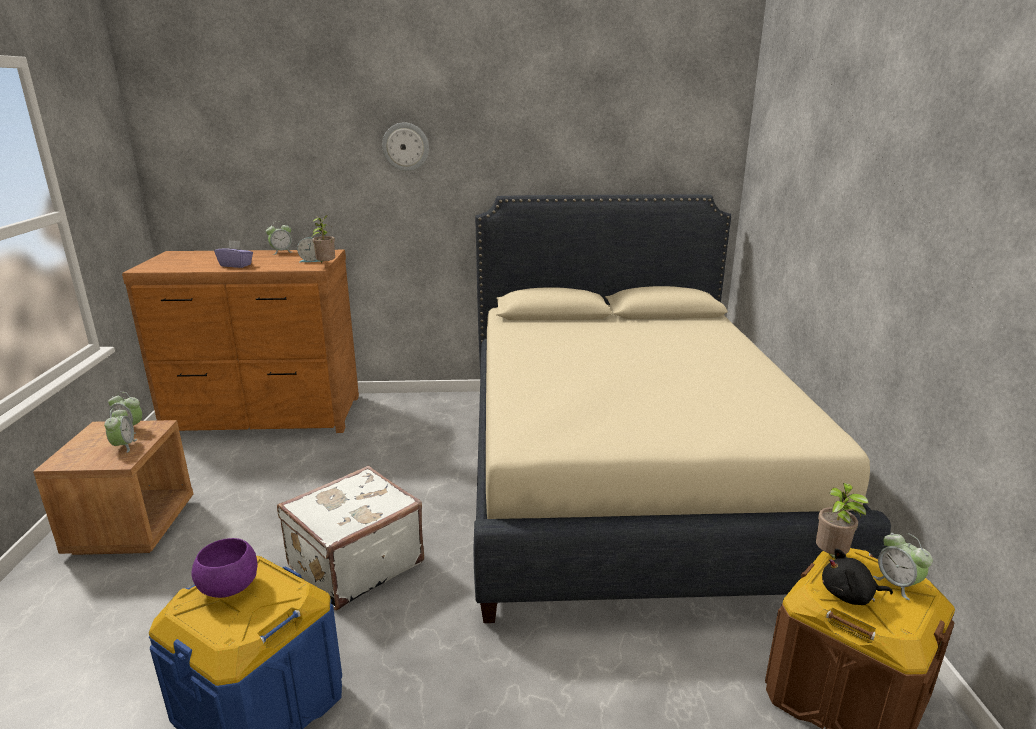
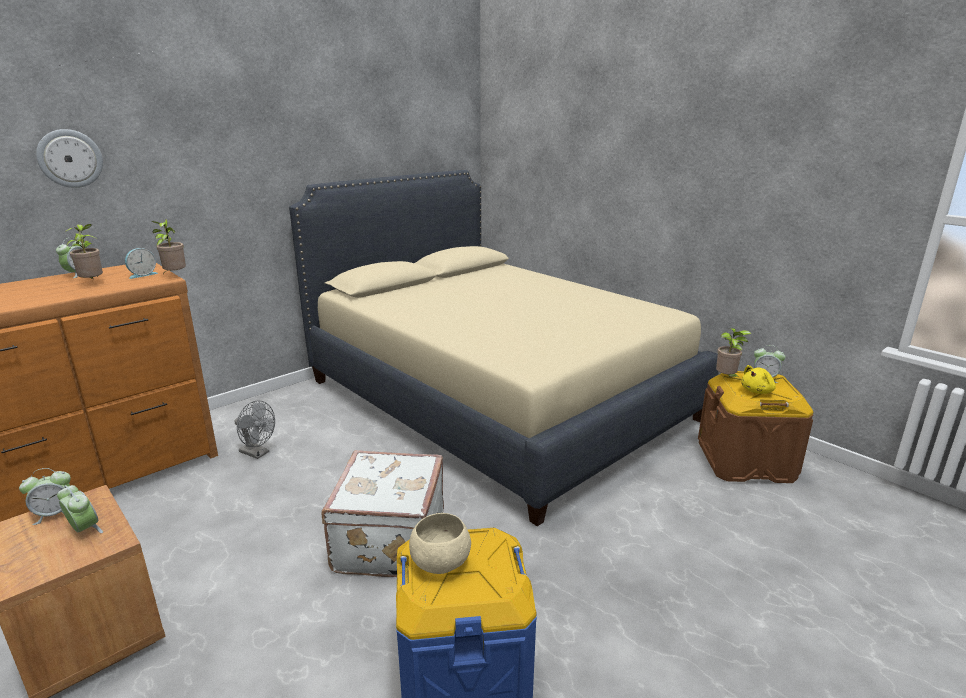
camera: 40 degrees left, 0 degrees up
purple bowl [191,538,257,598] -> beige bowl [409,513,471,574]
purple tissue box [214,240,253,268] -> none
wall clock [382,122,429,171] -> wall clock moved to [36,129,103,188]
black plush toy [822,548,893,605] -> yellow plush toy [741,365,776,394]
none -> potted plant [65,224,103,279]
none -> grey fan [234,400,275,459]

